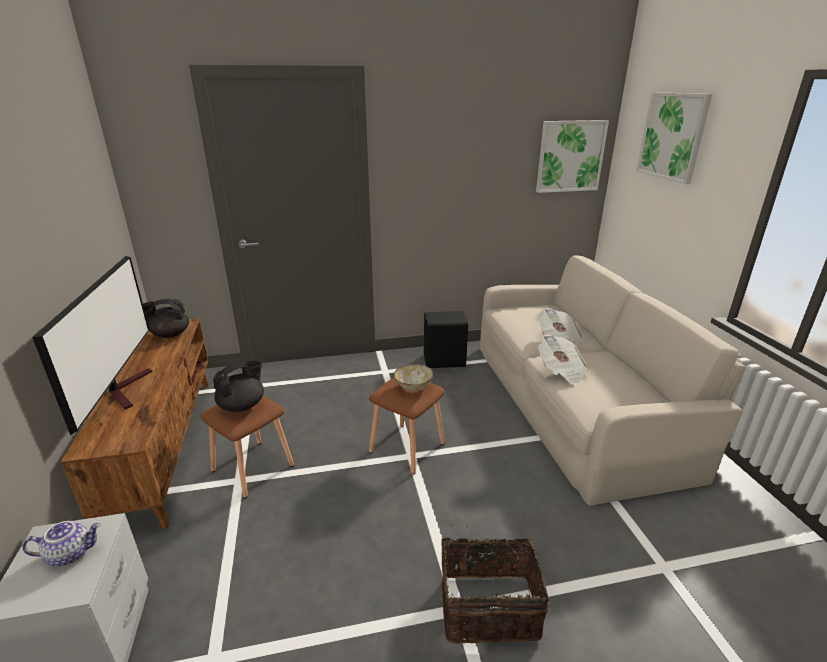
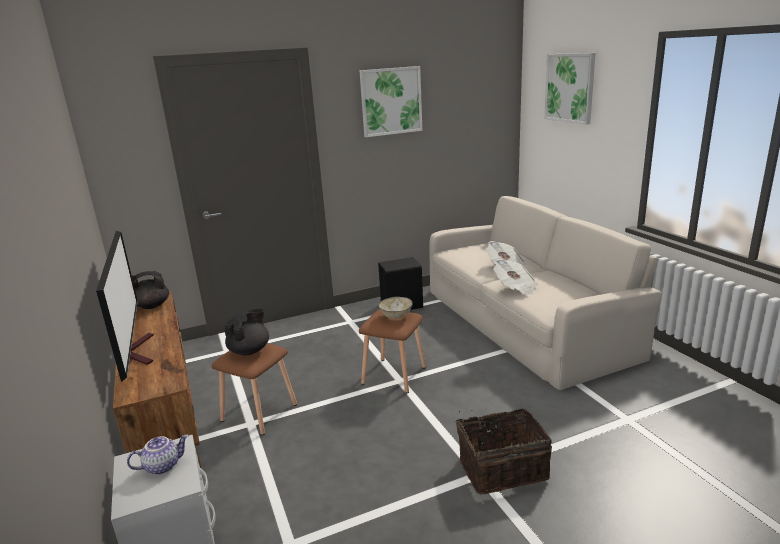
camera: 10 degrees left, 5 degrees down
picture [536,120,609,193] -> picture moved to [360,66,422,137]

